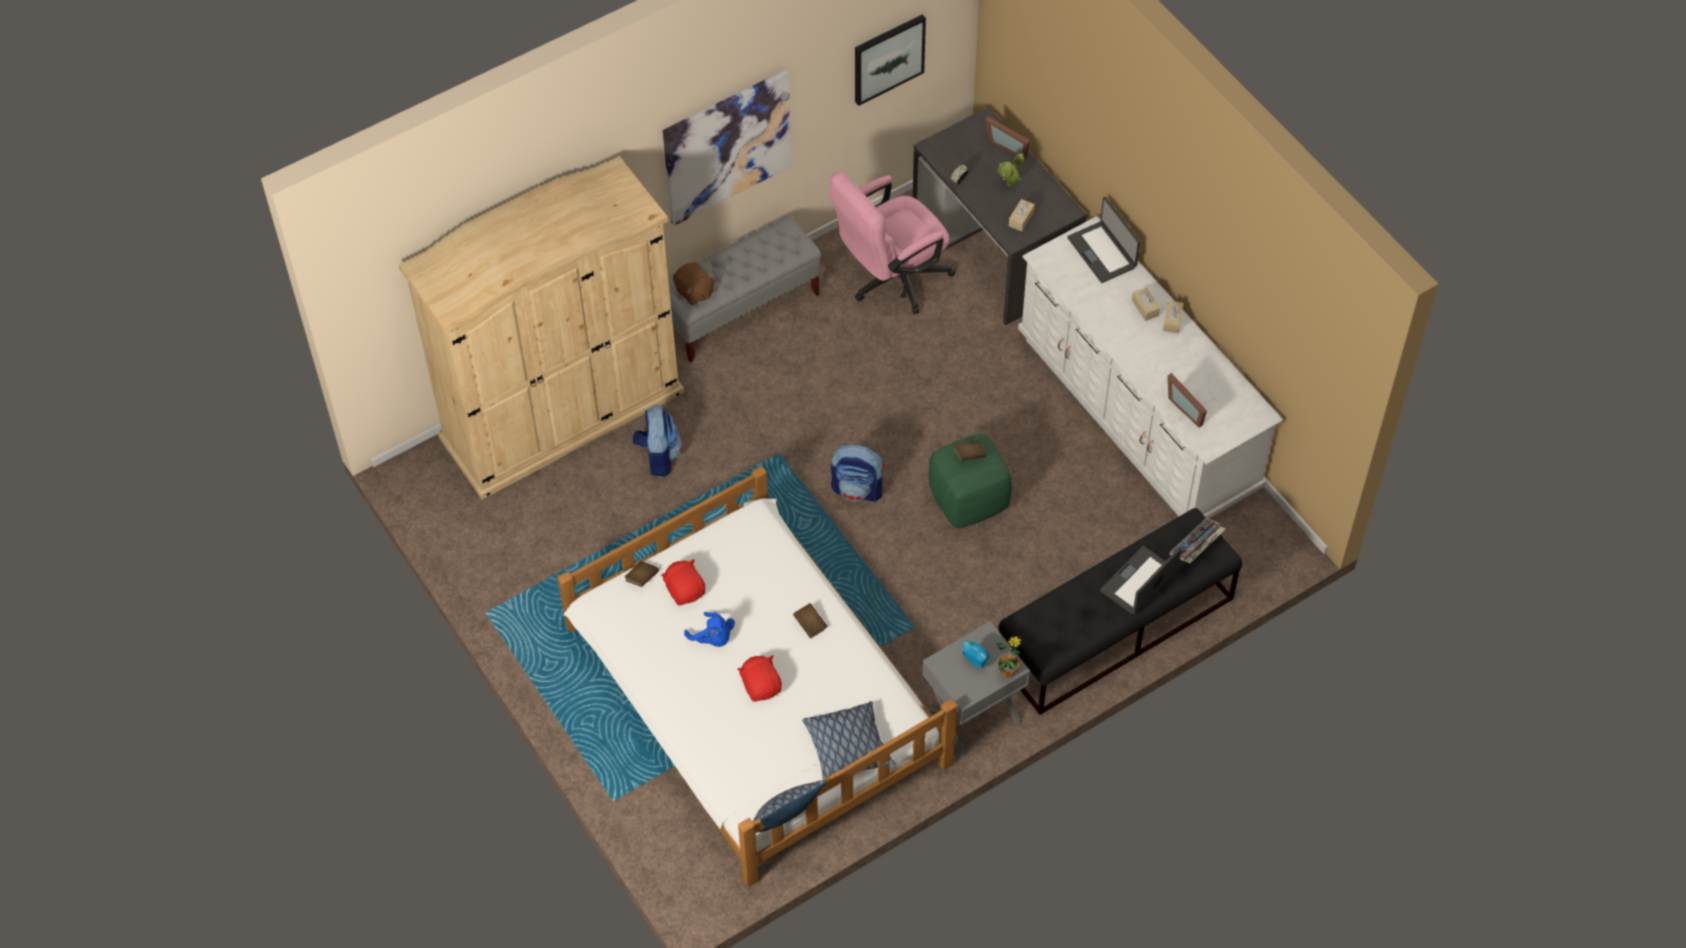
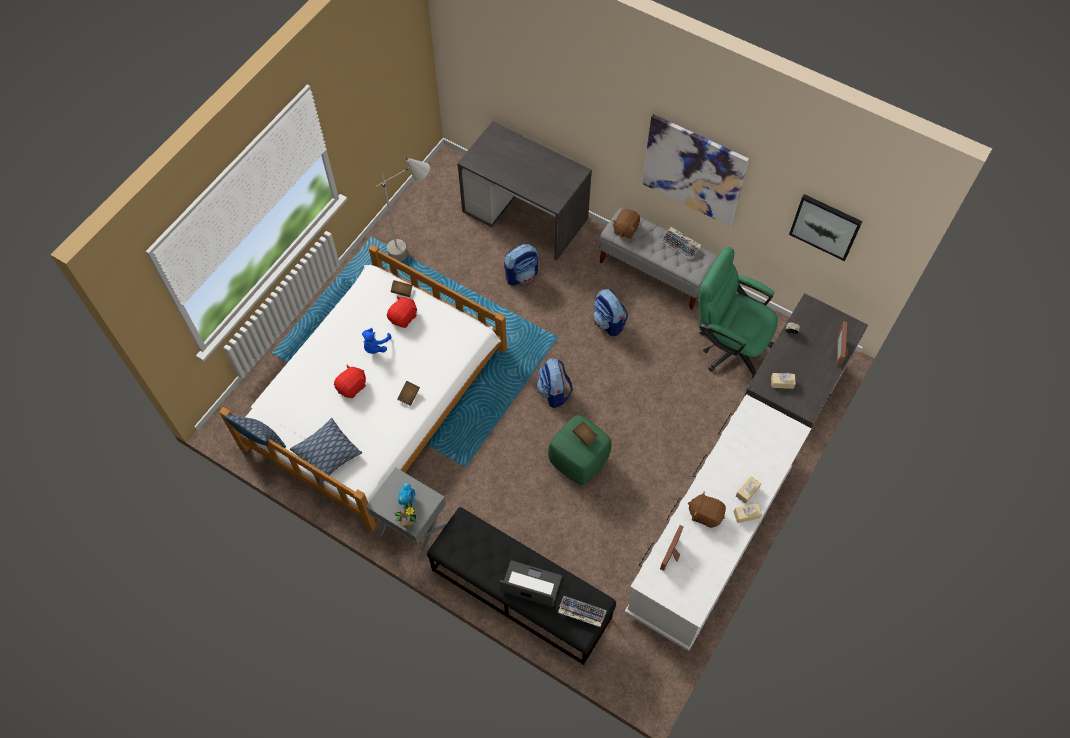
camera: 65 degrees right, 5 degrees up
beige wardrobe [399,156,684,500] -> grey desk [457,121,592,261]
pink office chair [829,172,955,314] -> green office chair [698,247,778,377]
potted plant [998,153,1024,186] -> none
laptop [1067,197,1140,283] -> none
none -> grey floor lamp [376,158,430,262]
none -> backpack [593,289,628,336]
none -> keyboard [661,227,701,260]
none -> brown plush toy [688,492,726,528]

